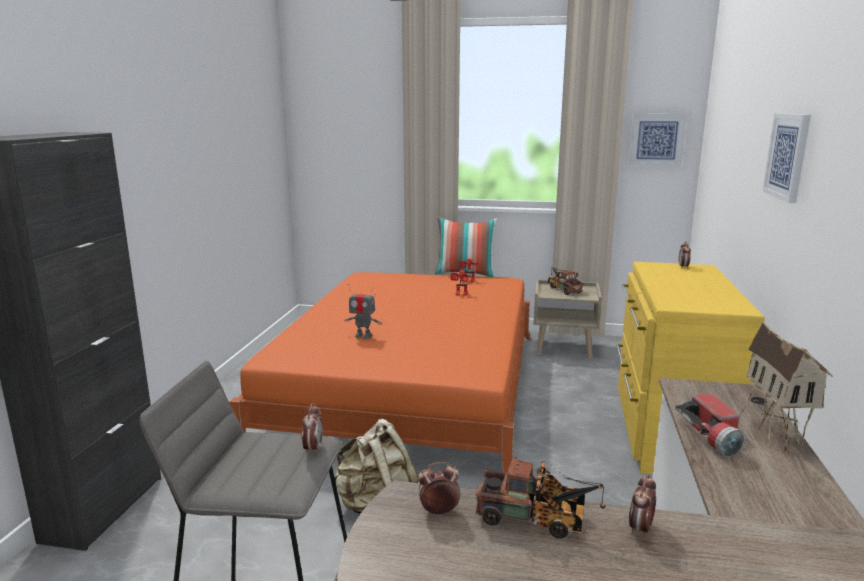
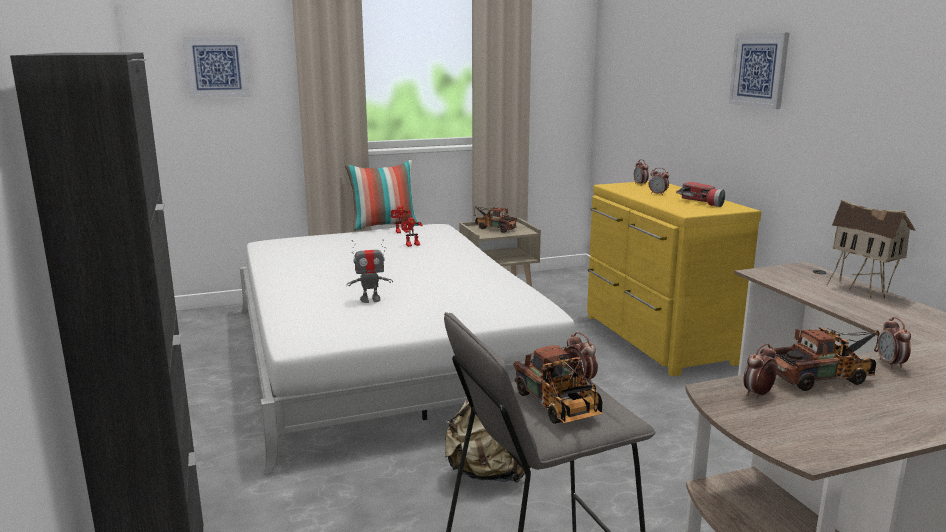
camera: 30 degrees left, 0 degrees up
orange bed [229,272,530,473] -> white bed [240,224,575,475]
picture [628,114,687,166] -> picture moved to [182,36,250,98]
flashlight [675,394,744,457] -> flashlight moved to [676,182,725,207]
none -> toy truck [514,345,603,424]
none -> alarm clock [649,168,669,195]

